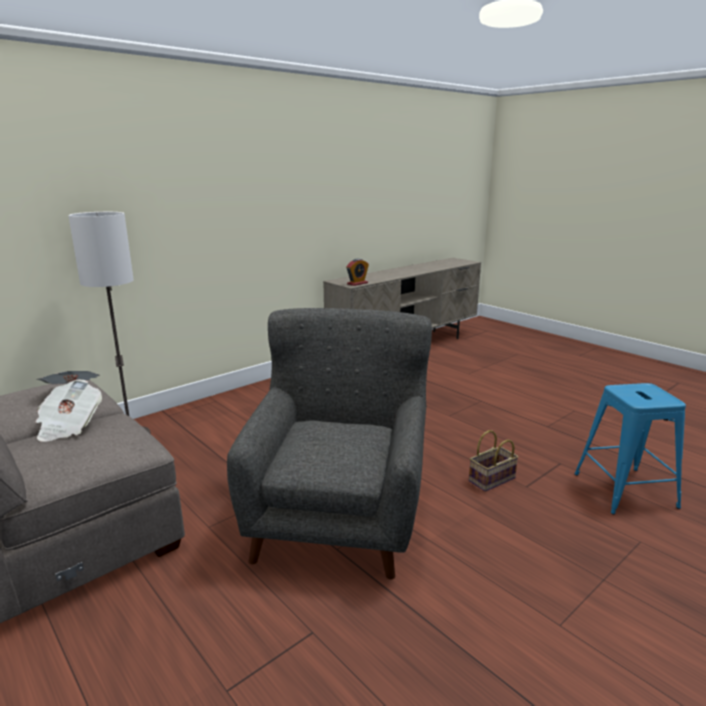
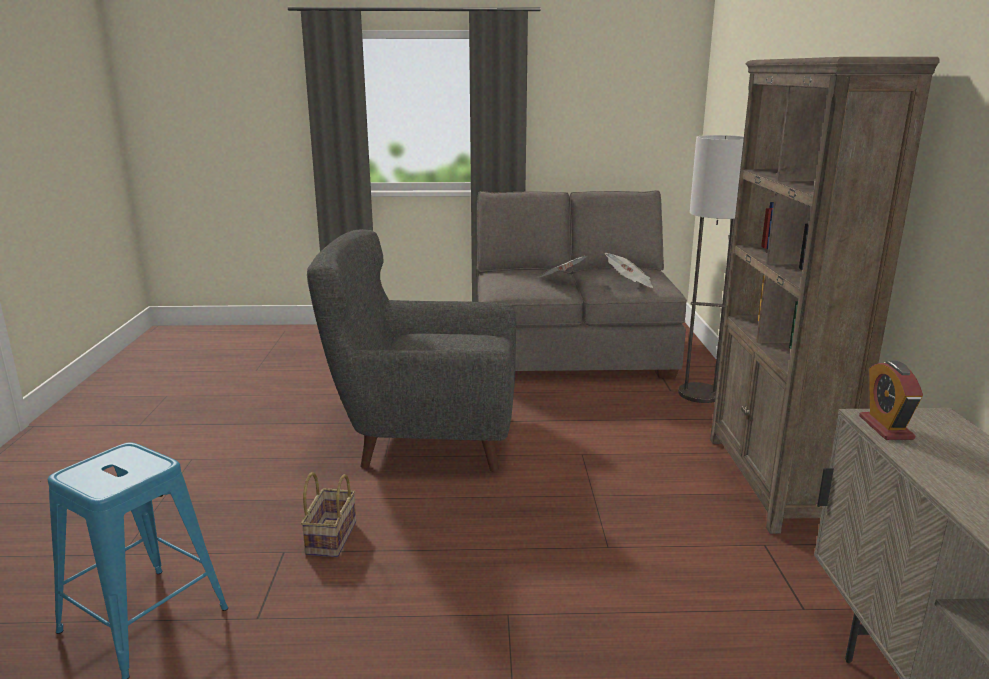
camera: 130 degrees right, 0 degrees up
grey armchair [227,308,432,579] -> grey armchair turned 135 degrees clockwise [307,229,516,472]
none -> brown bookcase [710,57,940,534]

